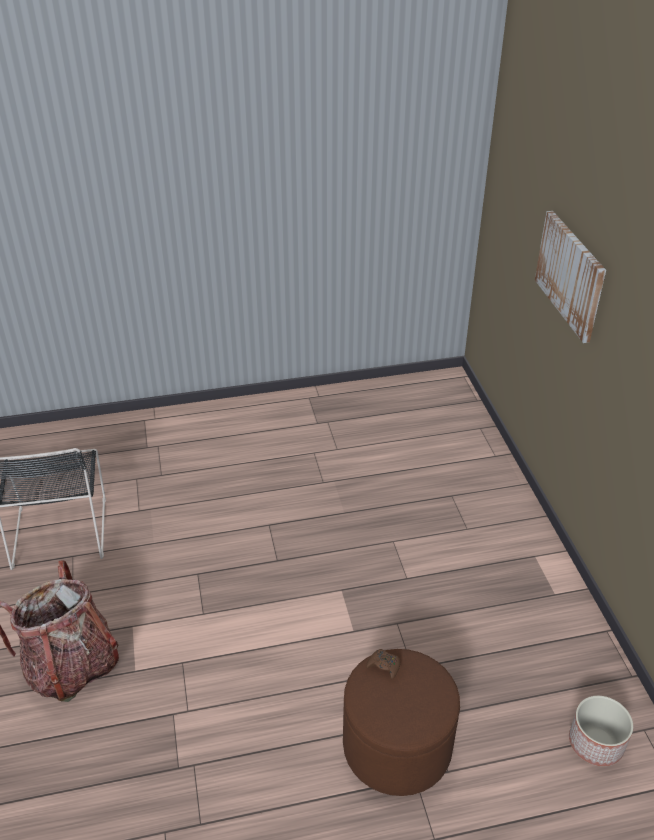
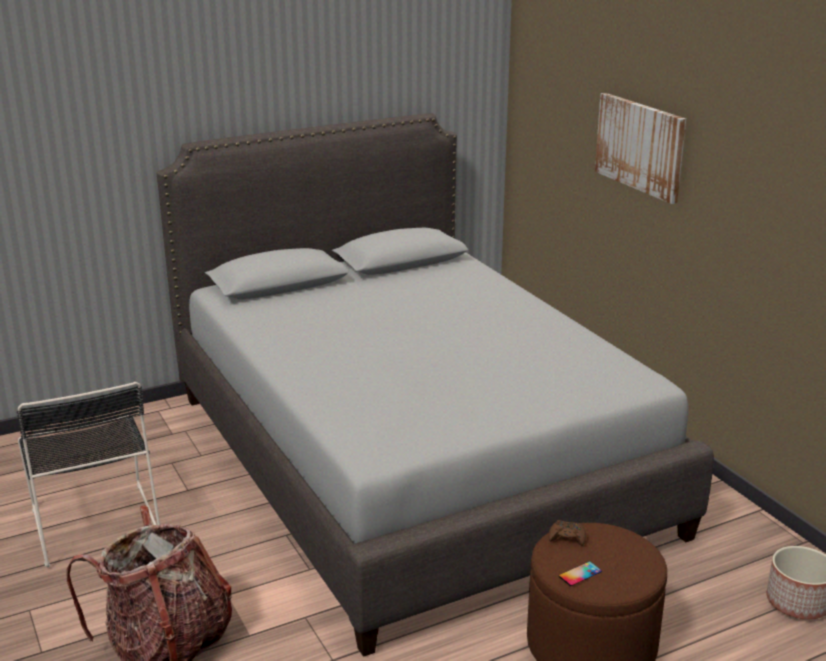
camera: 15 degrees left, 15 degrees down
none -> grey bed [157,113,714,657]
none -> phone [559,561,602,586]

